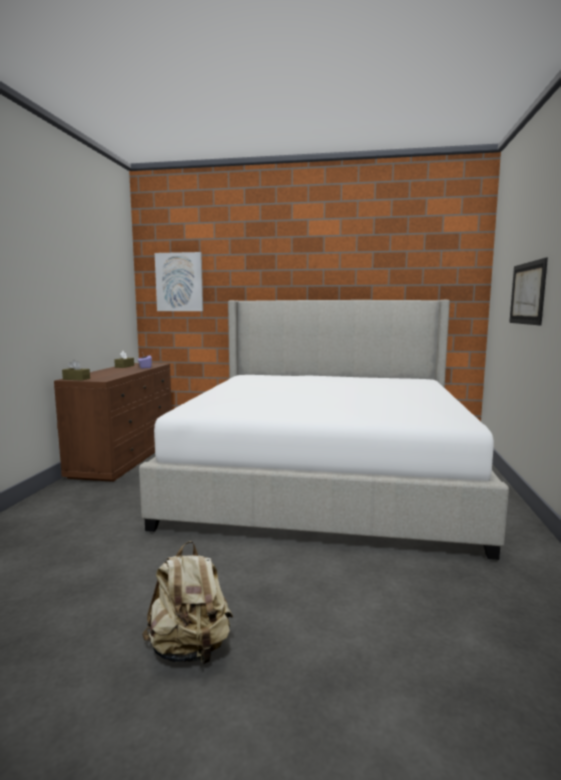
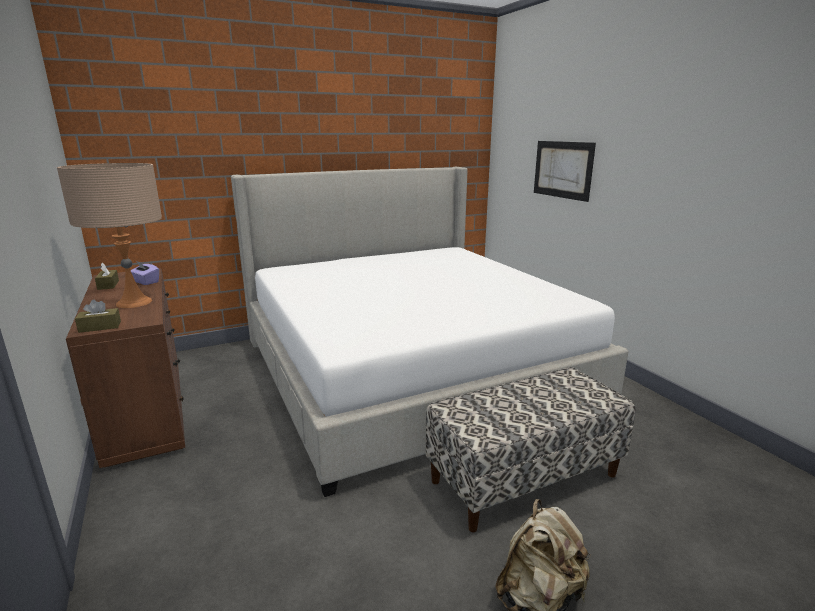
camera: 35 degrees left, 10 degrees up
picture [155,252,203,311] -> none
none -> beige table lamp [57,163,162,308]
none -> bench [426,367,635,532]

